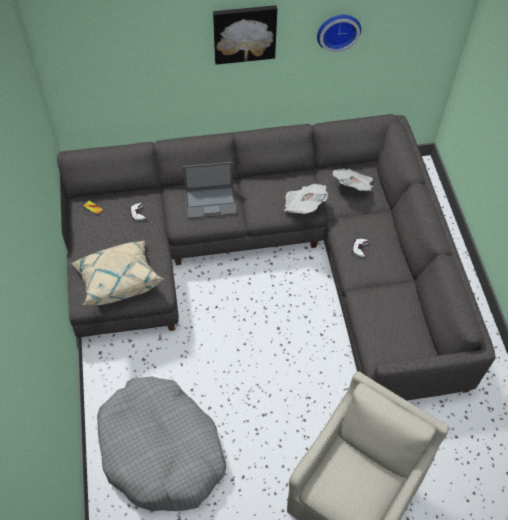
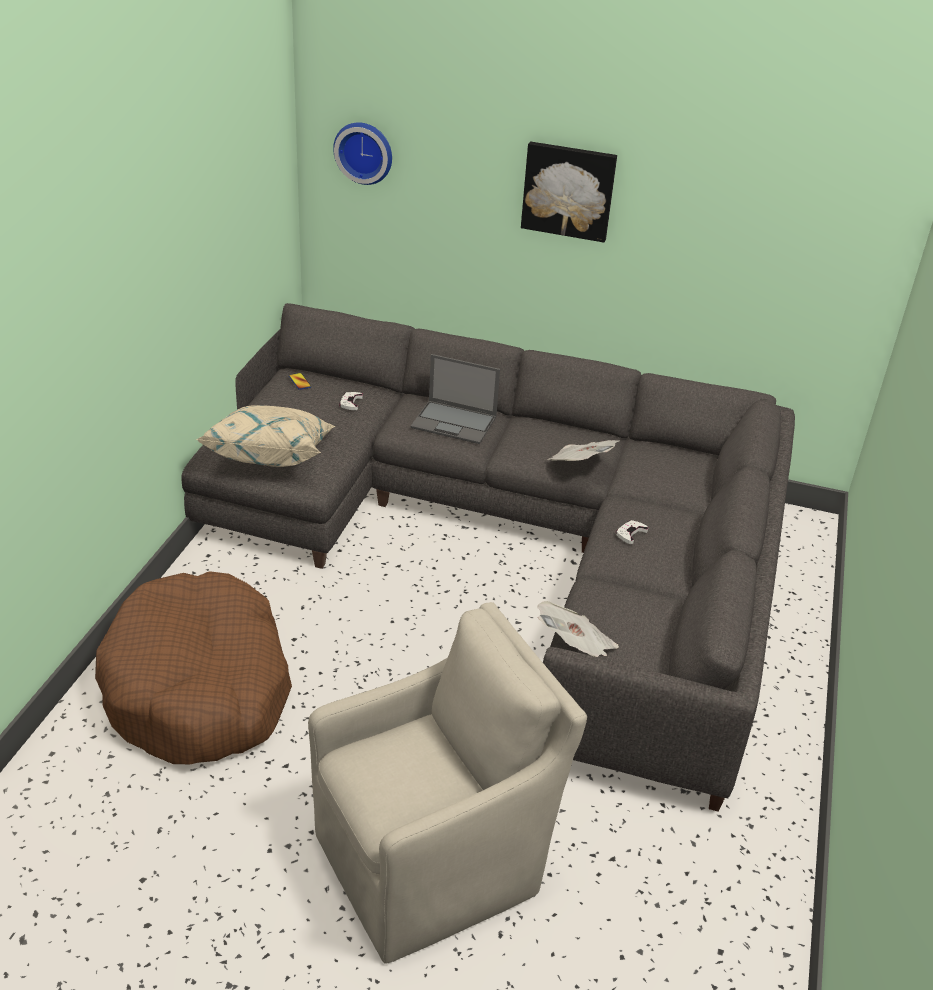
camera: 25 degrees right, 20 degrees down
grey dog bed [97,377,226,511] -> brown dog bed [95,571,292,764]
wall clock [317,15,361,52] -> wall clock moved to [333,122,392,185]
newspaper [333,169,373,191] -> newspaper moved to [537,601,619,657]

